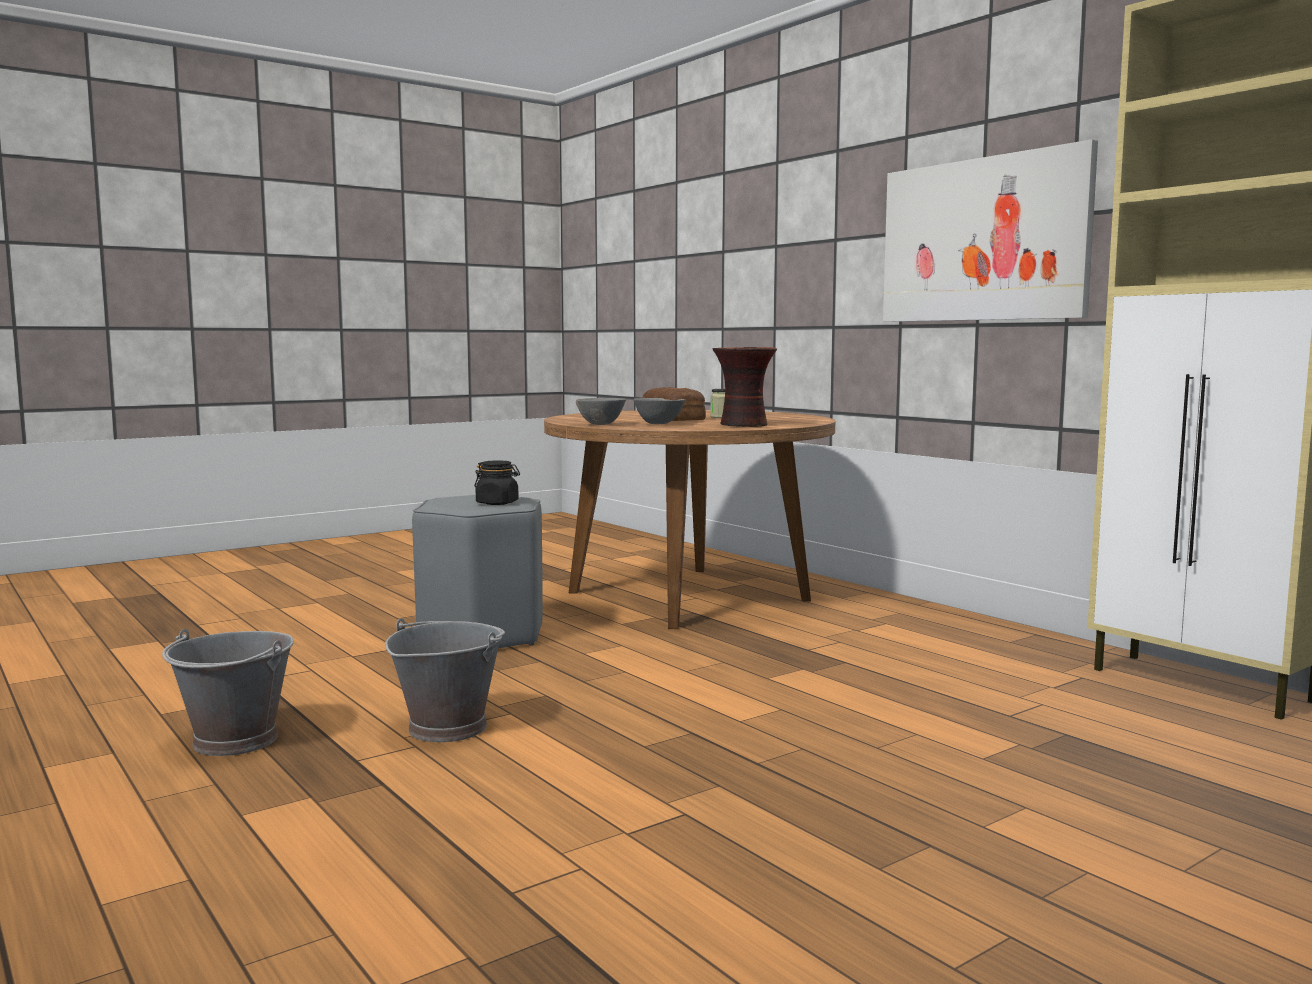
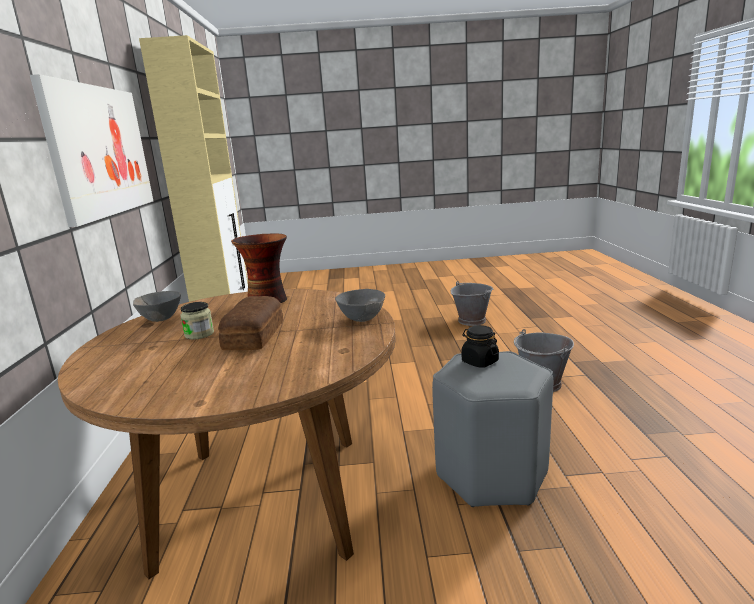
camera: 145 degrees left, 10 degrees up
grey bucket [162,629,294,756] -> grey bucket moved to [451,281,494,326]
grey bowl [634,398,686,424] -> grey bowl moved to [133,291,181,322]

